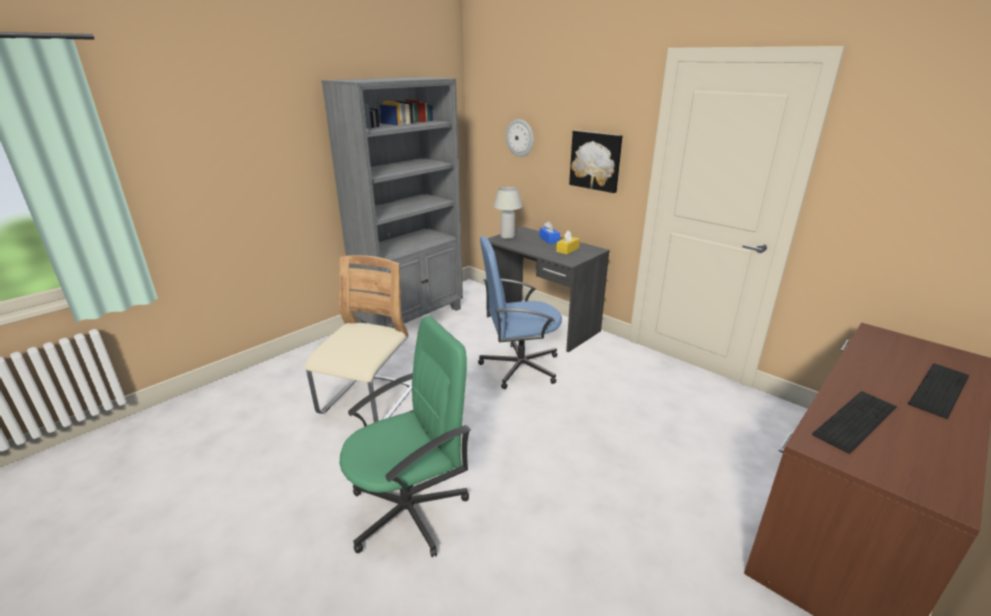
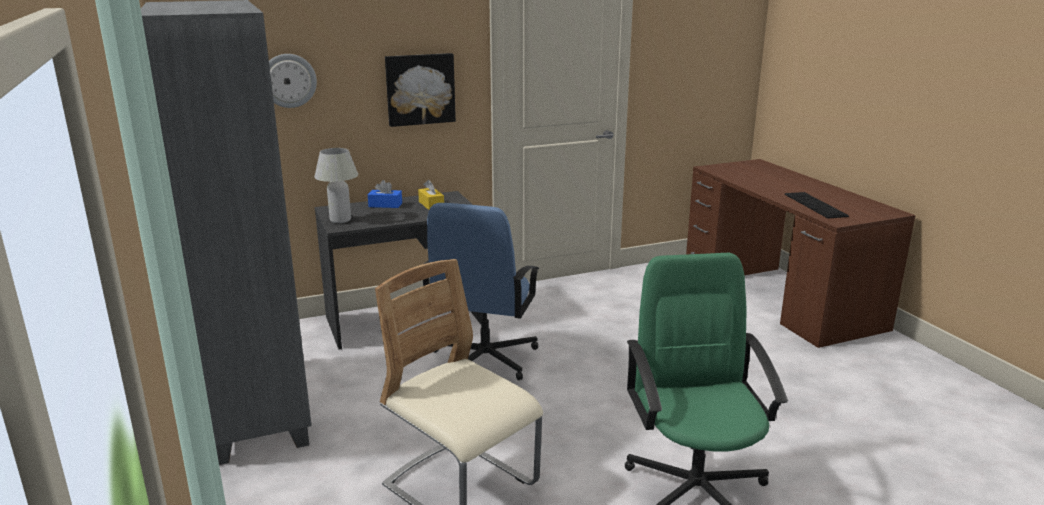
camera: 65 degrees left, 5 degrees down
keyboard [908,363,969,419] -> none

